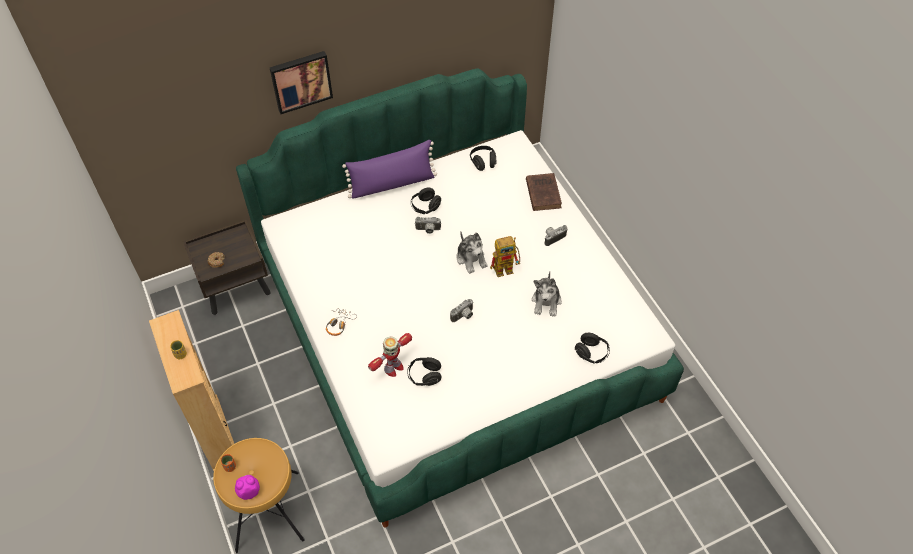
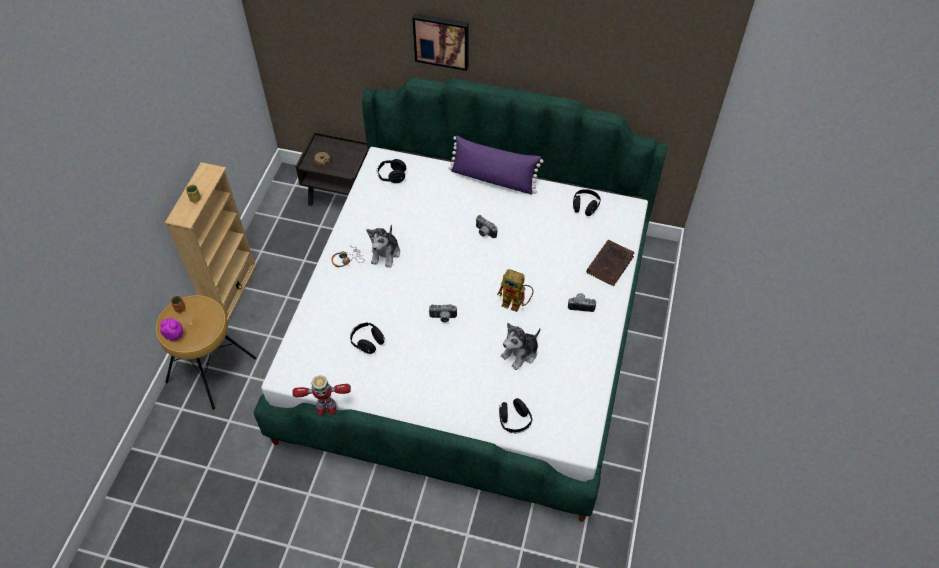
camera: 40 degrees right, 0 degrees up
toy robot [368,333,412,377] -> toy robot moved to [292,375,351,415]
black headphones [411,187,441,214] -> black headphones moved to [377,159,406,183]
plush toy [456,232,488,274] -> plush toy moved to [366,225,400,268]

